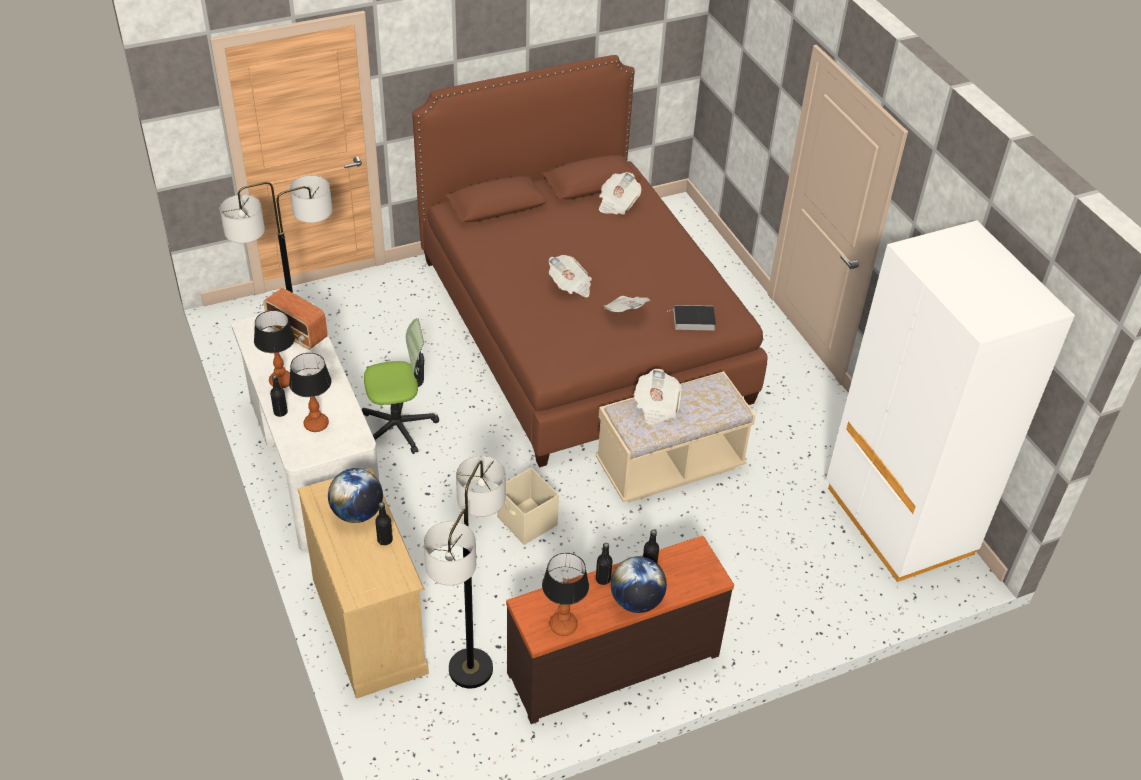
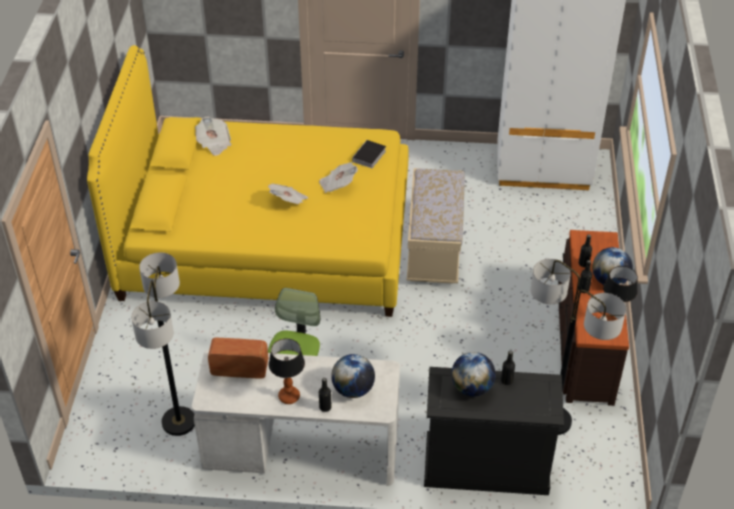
camera: 60 degrees left, 0 degrees up
radio [264,288,328,350] -> radio turned 150 degrees counterclockwise [208,338,268,379]
table lamp [289,353,331,432] -> globe [331,354,375,398]
beige dresser [298,468,429,699] -> black dresser [424,367,564,495]
brown bed [412,55,767,468] -> yellow bed [87,45,409,317]
beige storage box [497,468,559,545] -> none
newspaper [633,369,682,425] -> none

